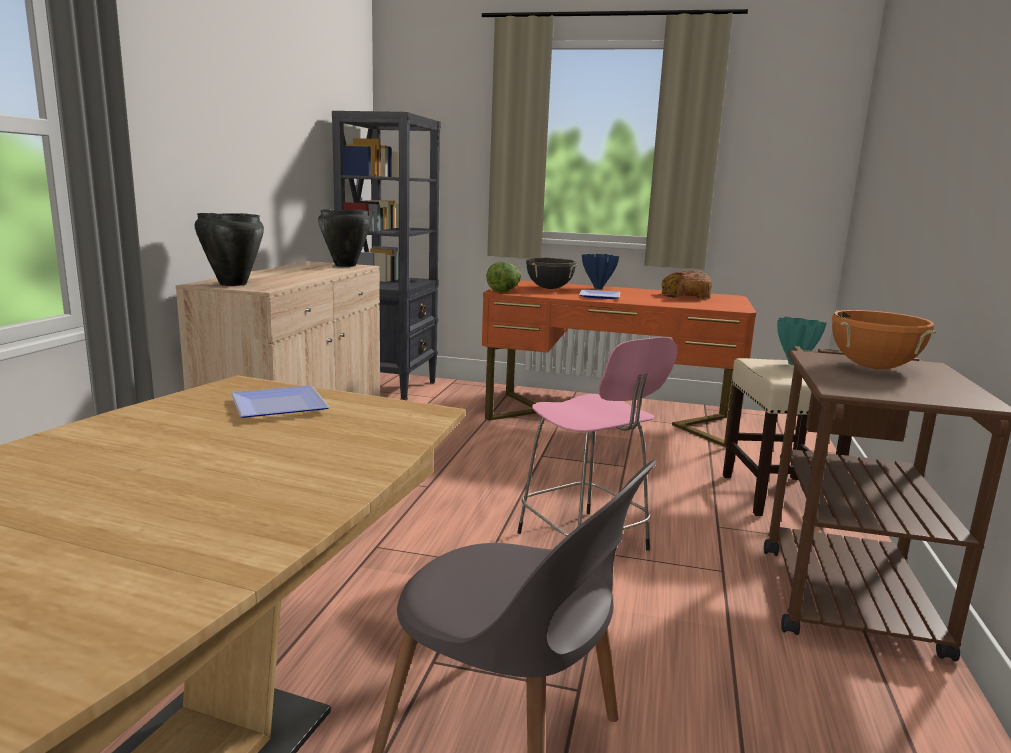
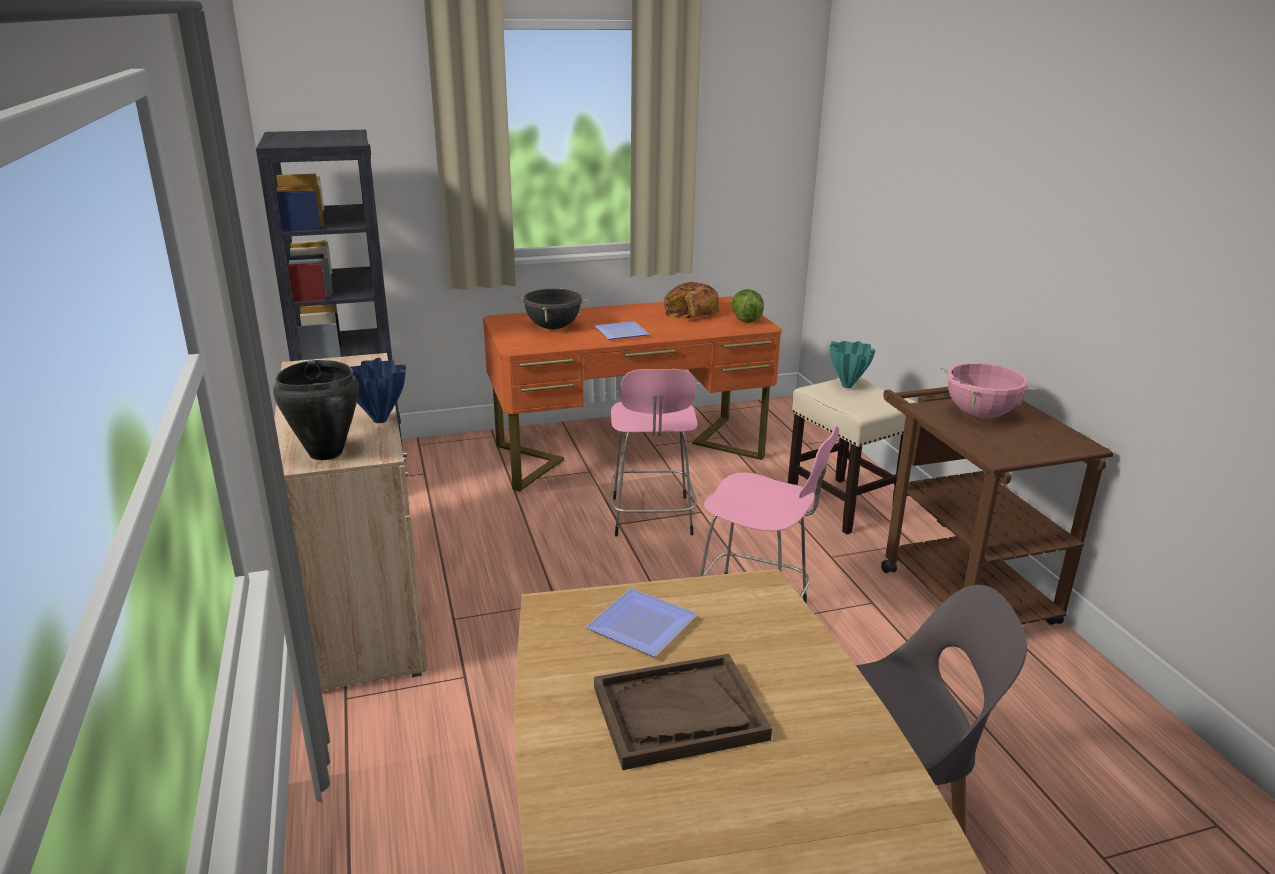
camera: 30 degrees left, 10 degrees up
black cooking pot [318,209,371,267] -> none
lettuce [486,261,521,292] -> lettuce moved to [732,289,764,323]
blue vase [582,254,619,289] -> blue vase moved to [351,358,406,423]
orange cooking pot [832,310,936,369] -> pink cooking pot [940,363,1037,418]
none -> brown tray [594,654,772,770]
none -> pink stool [610,369,698,537]

